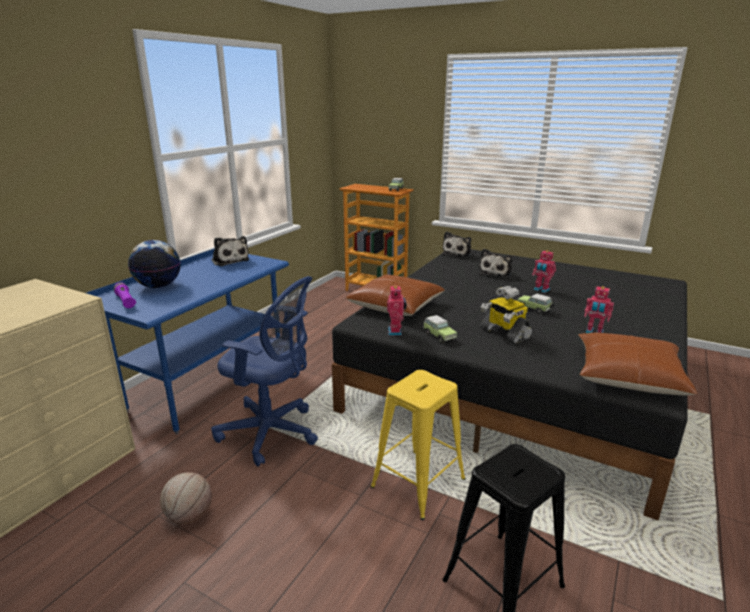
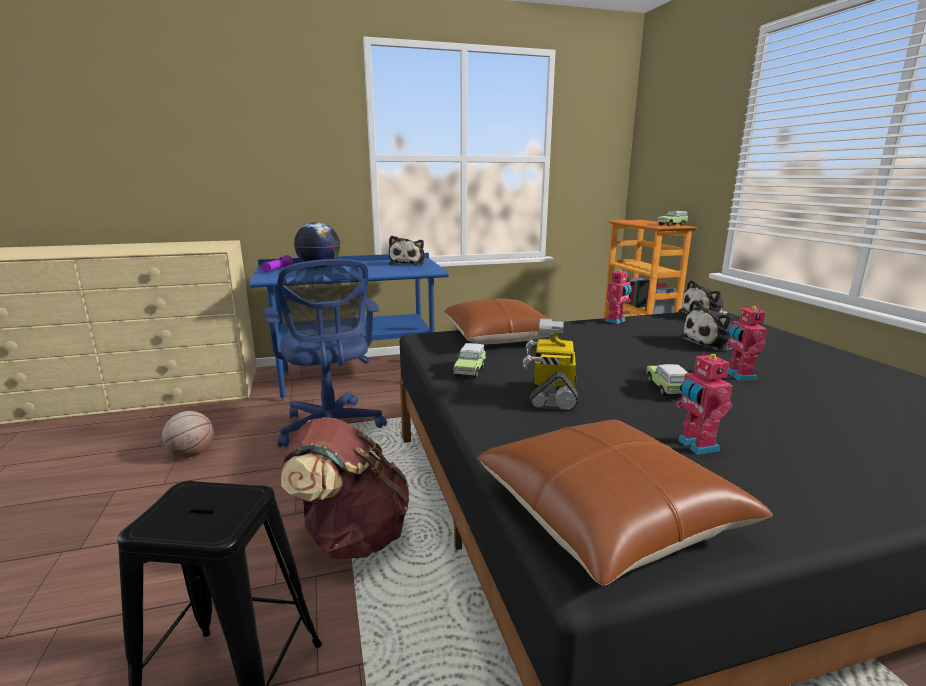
camera: 45 degrees right, 5 degrees down
yellow stool [370,370,466,520] -> brown backpack [281,417,409,559]
toy robot [387,284,407,336] -> toy robot moved to [605,269,632,324]

